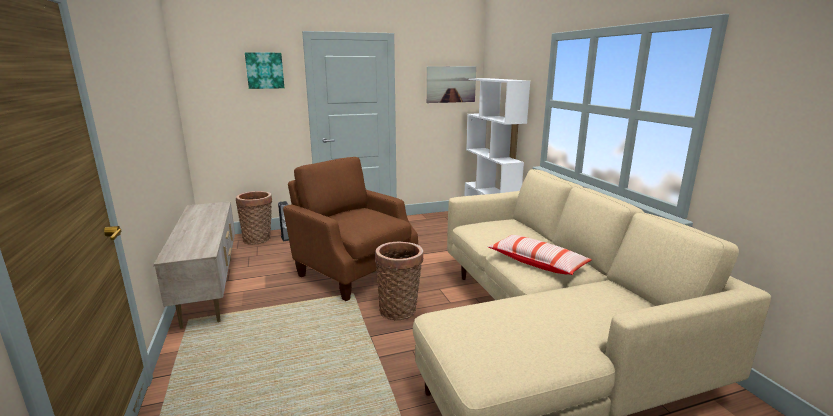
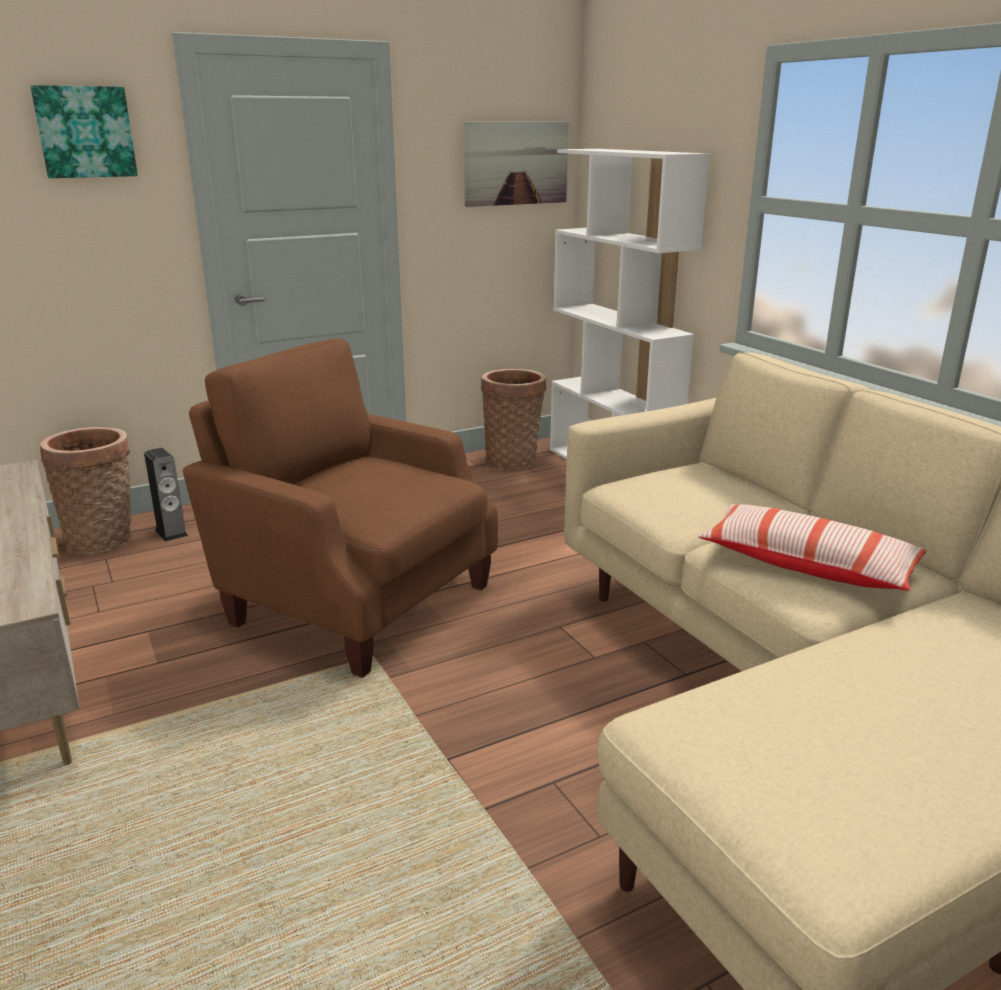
camera: 10 degrees left, 5 degrees up
basket [375,242,424,320] -> basket moved to [481,369,546,471]

